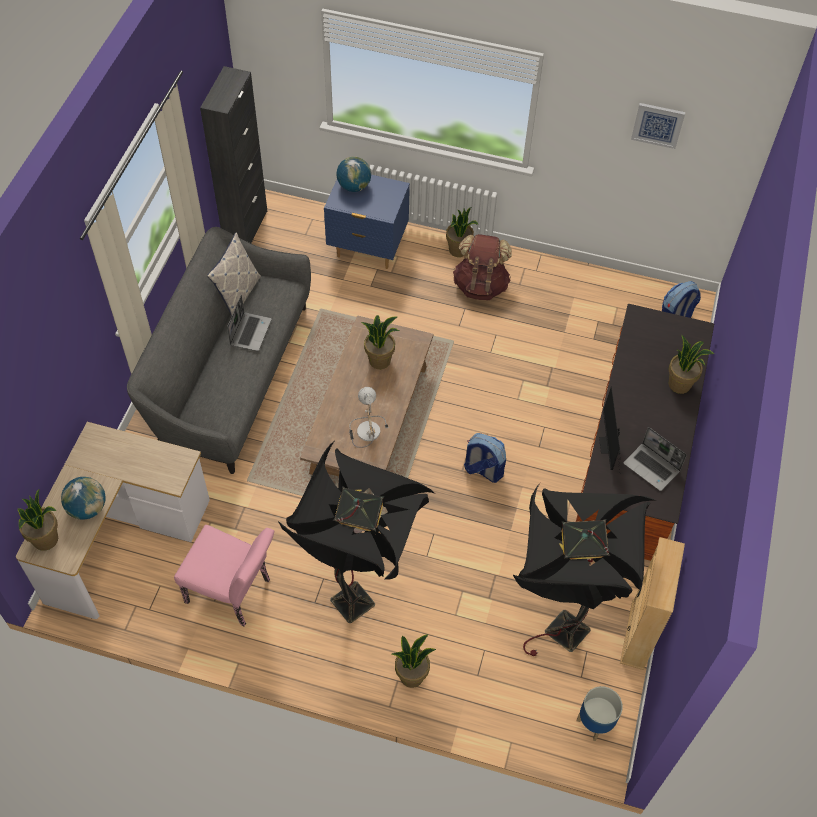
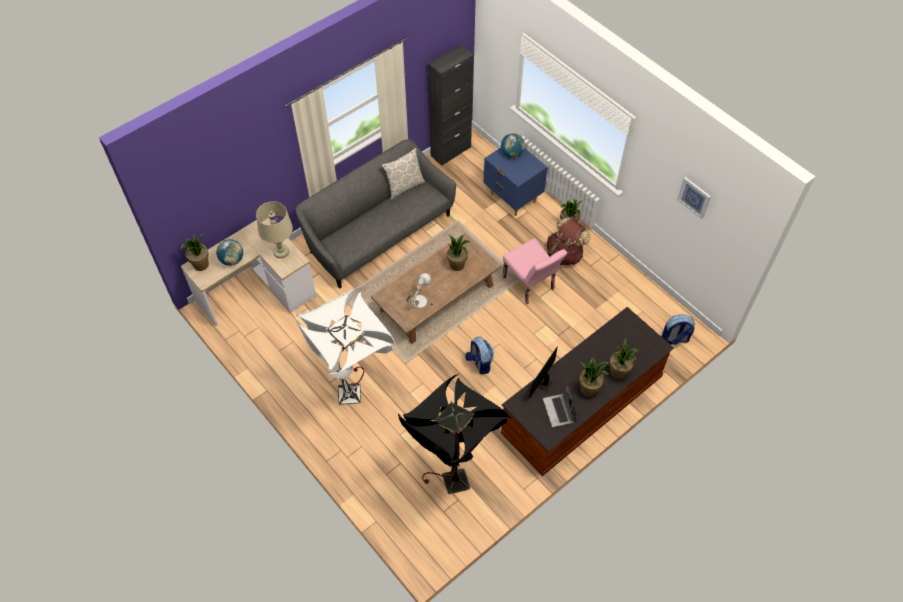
camera: 35 degrees right, 0 degrees up
pink chair [174,525,274,626] -> pink chair moved to [503,238,567,305]
laptop [227,295,272,351] -> none
black floor lamp [277,442,435,623] -> white floor lamp [294,287,397,405]
potted plant [391,634,436,688] -> potted plant moved to [579,358,609,397]
planter [577,686,623,741] -> none
beige bookcase [620,537,685,670] -> none
none -> beige table lamp [256,201,293,258]

